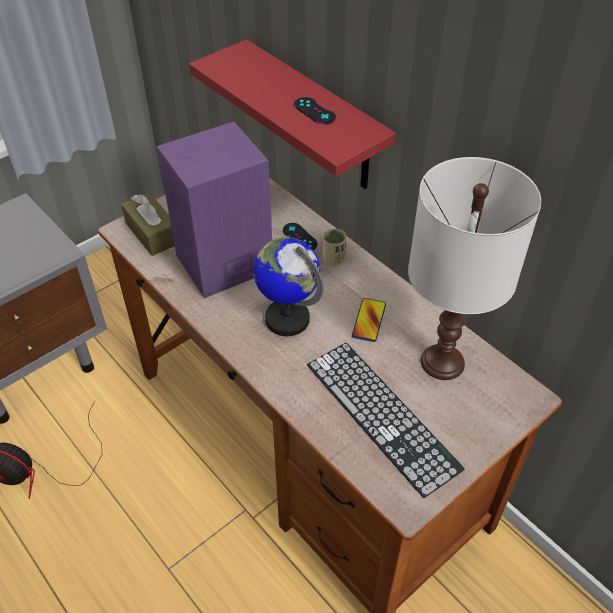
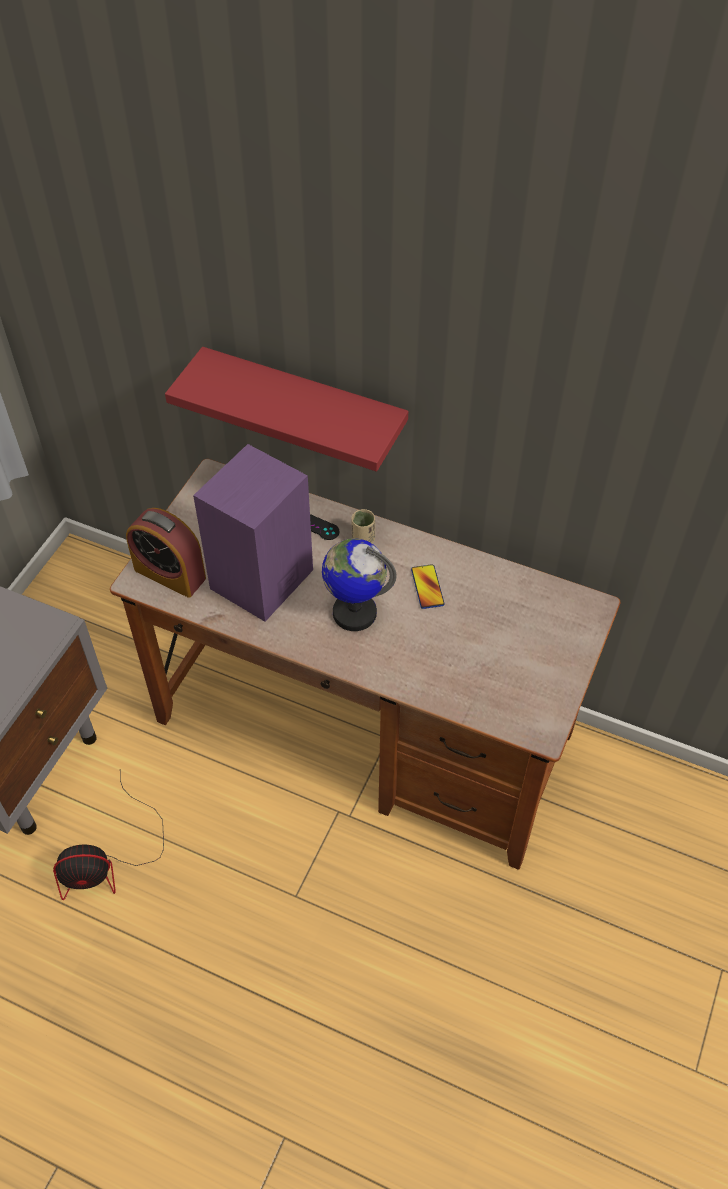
camera: 25 degrees left, 5 degrees up
brown tissue box [121,193,175,256] -> alarm clock [126,508,206,598]
black game controller [294,97,336,124] -> none
keyboard [307,343,465,498] -> none
white table lamp [408,157,541,380] -> none

